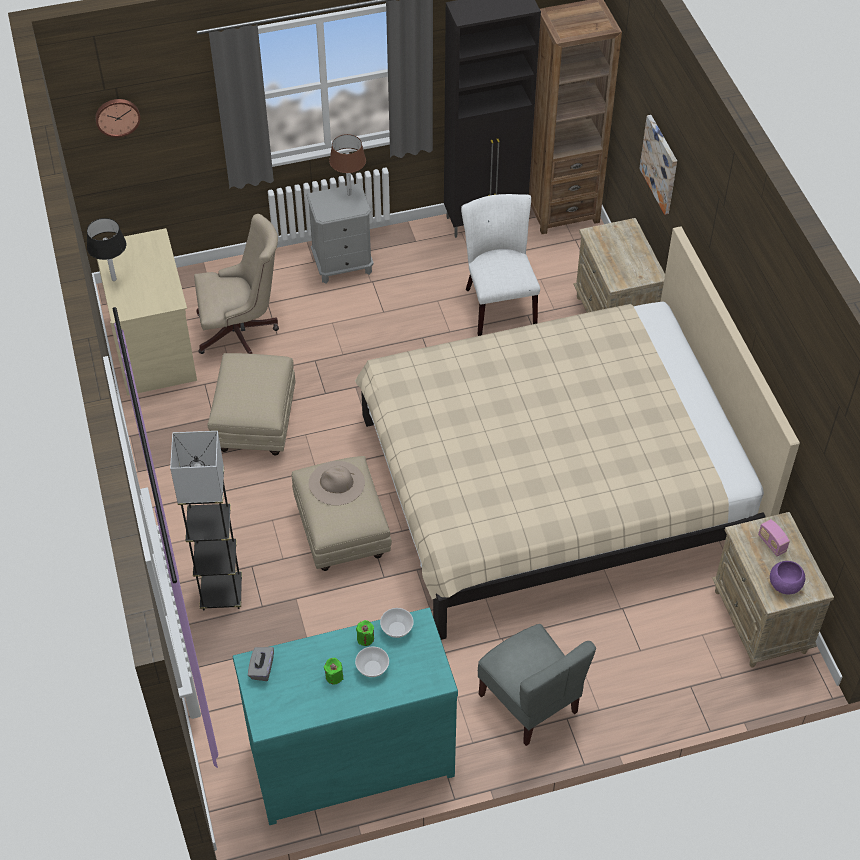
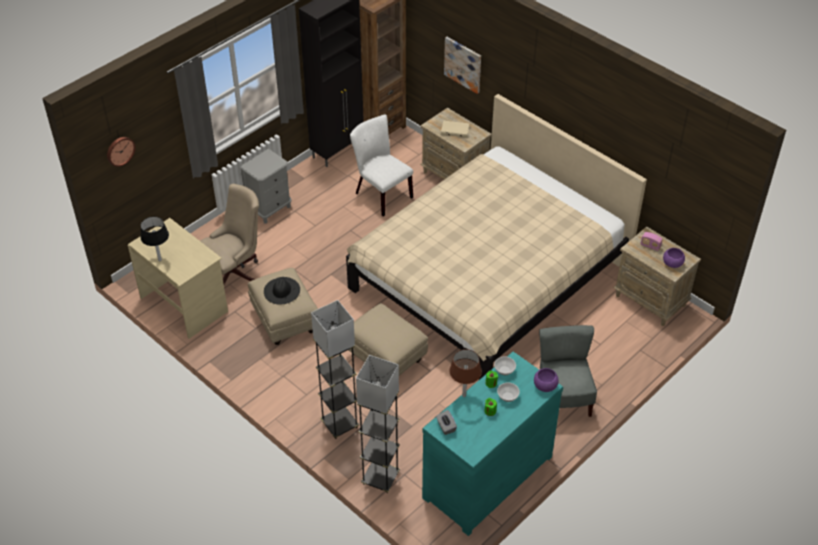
camera: 30 degrees left, 5 degrees down
beige hat [309,461,365,506] -> none
brown table lamp [329,134,366,196] -> brown table lamp moved to [449,349,482,397]
grey chair [478,624,596,746] -> grey chair turned 120 degrees counterclockwise [539,325,597,417]
none -> black hat [264,277,300,305]
none -> grey floor lamp [356,355,400,493]
none -> beige book [441,121,469,138]
none -> purple bowl [534,368,559,392]

